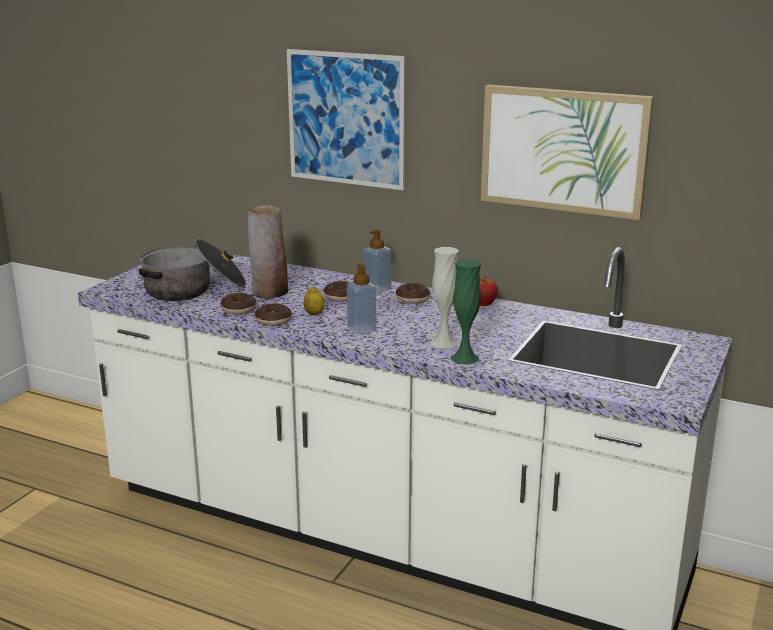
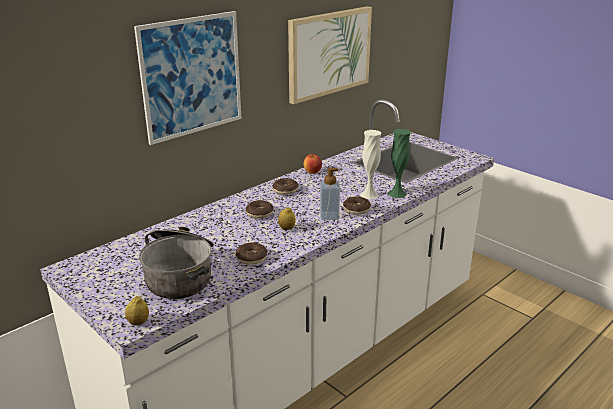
camera: 70 degrees left, 5 degrees up
vase [248,205,288,299] -> none
donut [255,303,292,326] -> donut moved to [343,197,371,215]
soap dispenser [363,229,392,294] -> none
none -> lemon [125,296,149,325]

